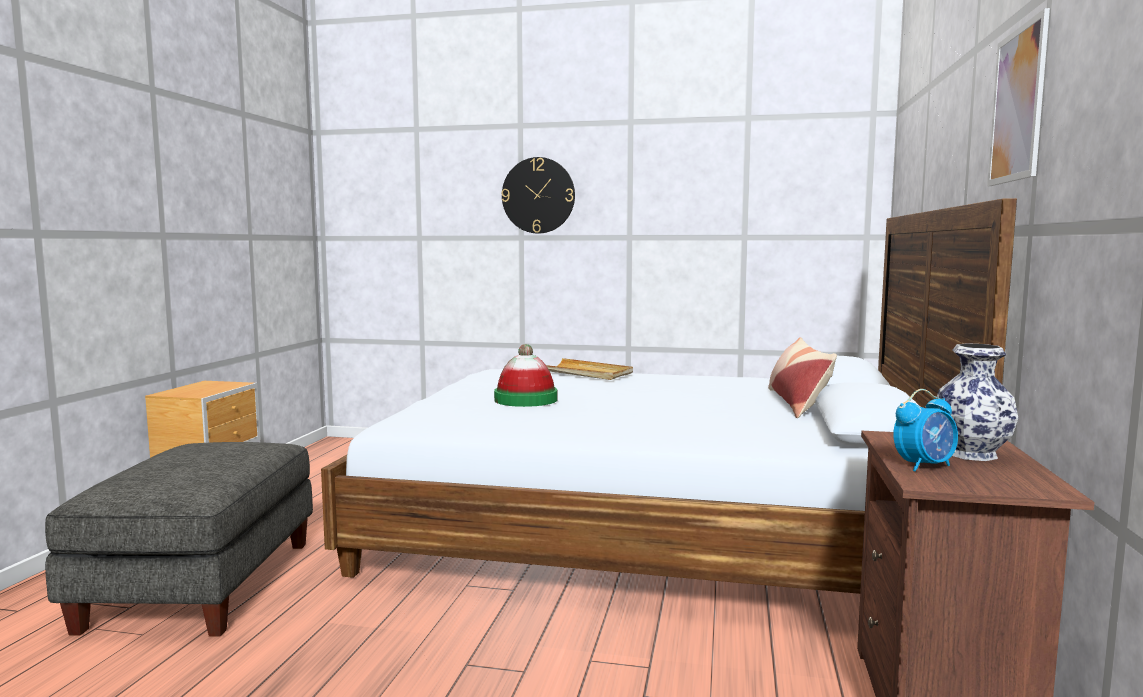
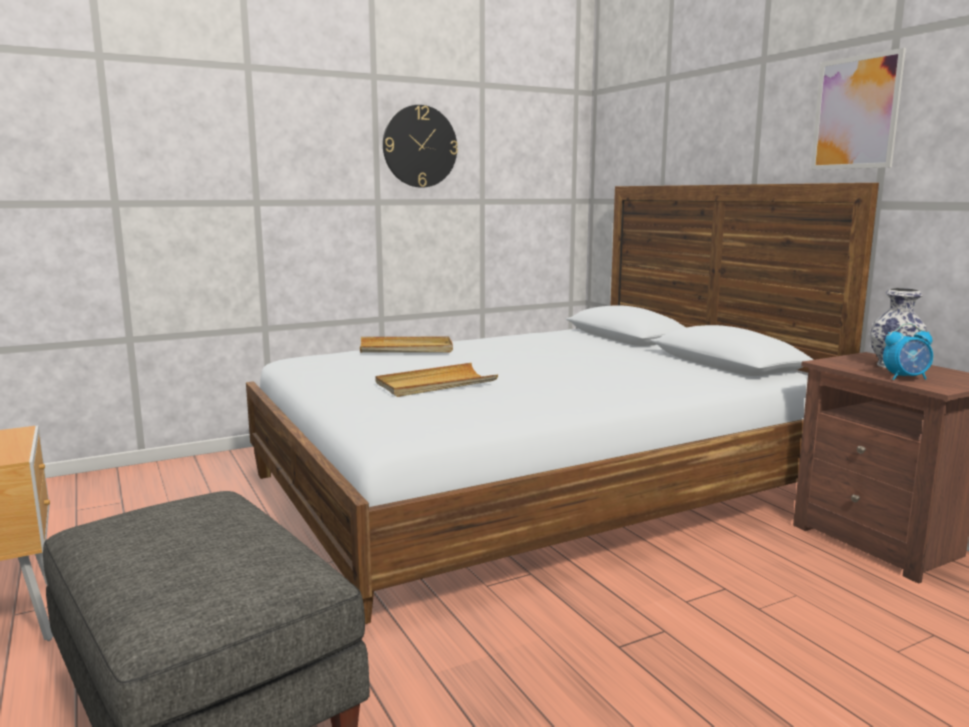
camera: 40 degrees left, 5 degrees up
hat [494,344,558,407] -> beige tray [376,363,498,397]
wall clock [502,157,575,234] -> wall clock moved to [383,105,458,188]
pillow [768,337,837,418] -> none
alarm clock [893,389,958,472] -> alarm clock turned 60 degrees clockwise [883,323,933,380]

